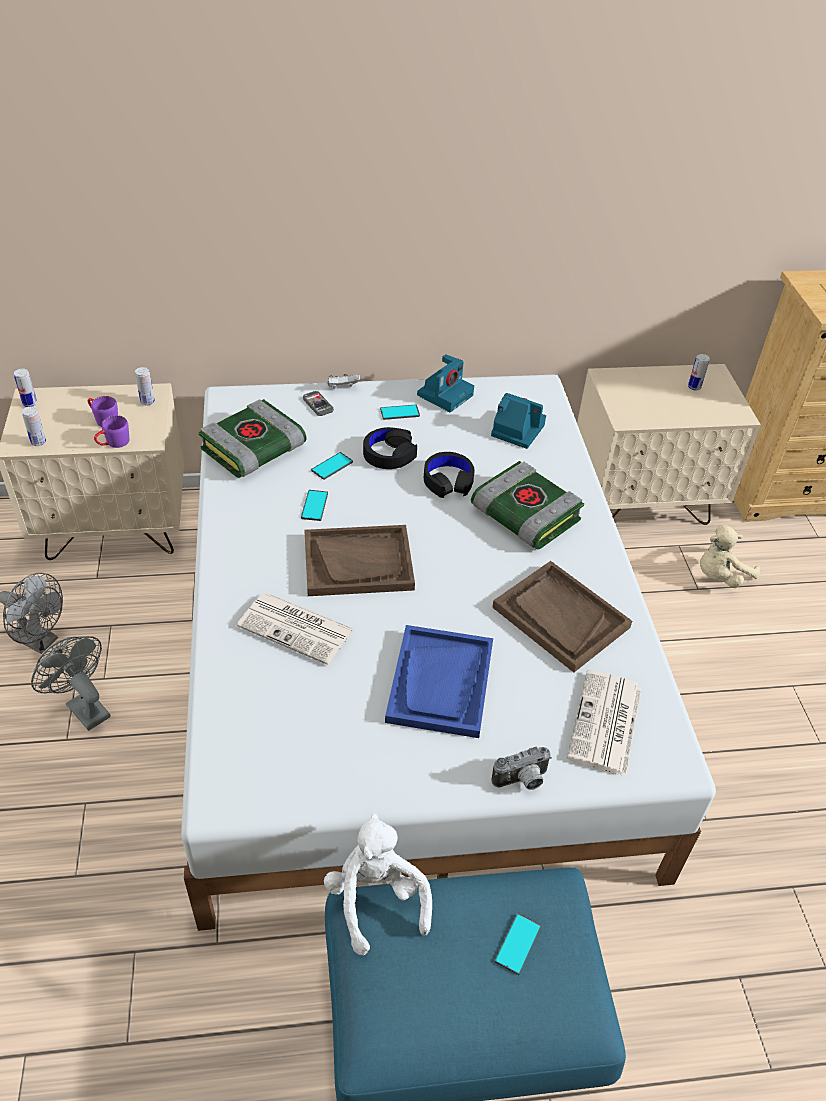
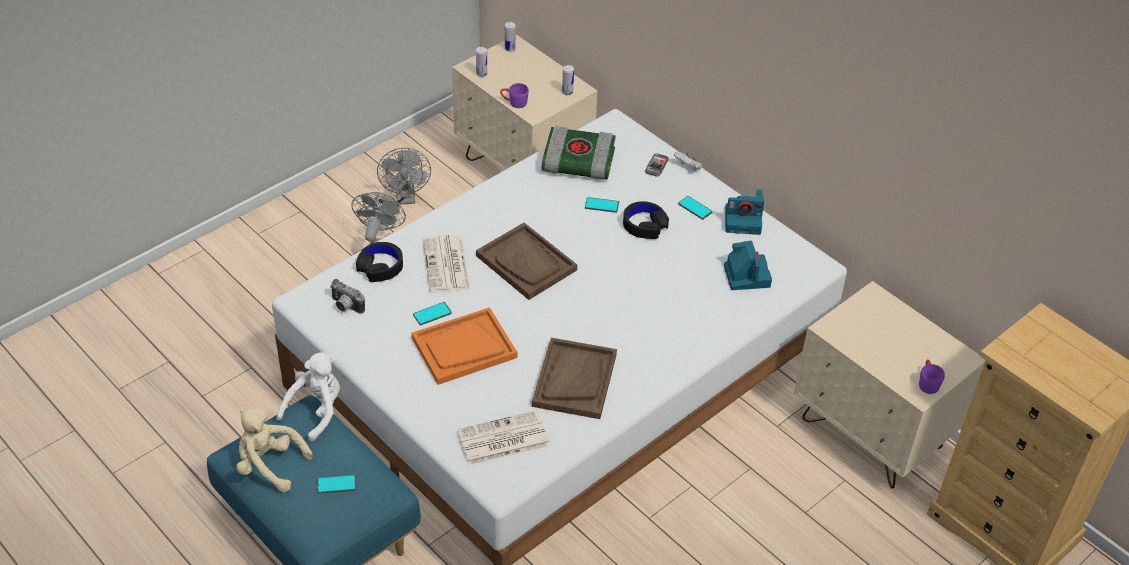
camera: 55 degrees right, 0 degrees up
purple mug [88,396,118,427] -> purple mug moved to [919,359,945,394]
phone [301,490,328,521] -> phone moved to [413,302,452,325]
blue tray [385,625,493,738] -> orange tray [412,307,517,385]
black headphones [424,452,475,498] -> black headphones moved to [356,242,403,282]
book [471,461,584,549] -> none
camera [491,747,552,790] -> camera moved to [330,279,365,314]
can [688,354,710,390] -> none
beige plush toy [700,525,760,588] -> beige plush toy moved to [236,408,313,492]

